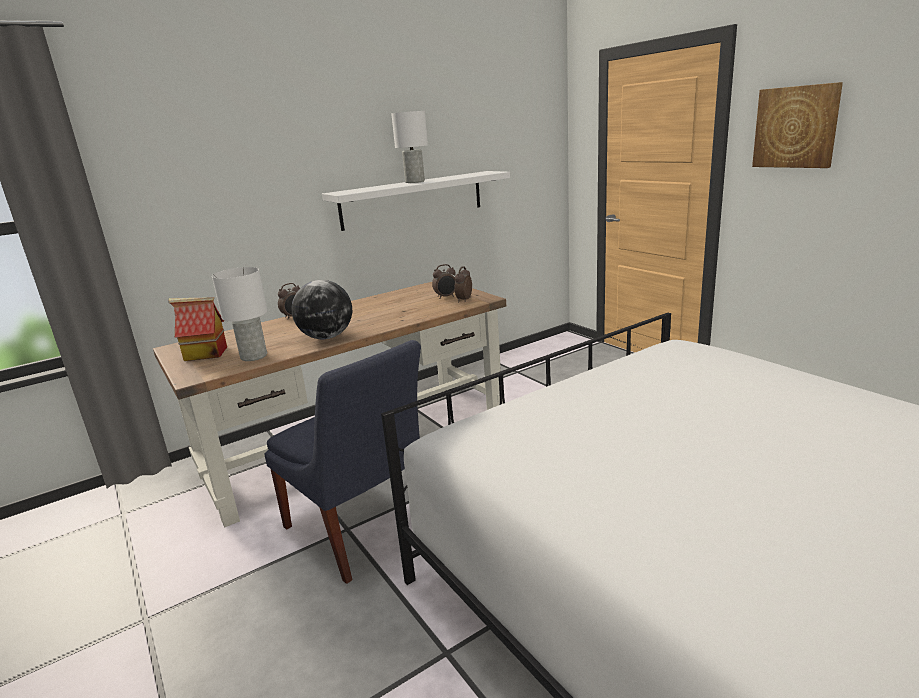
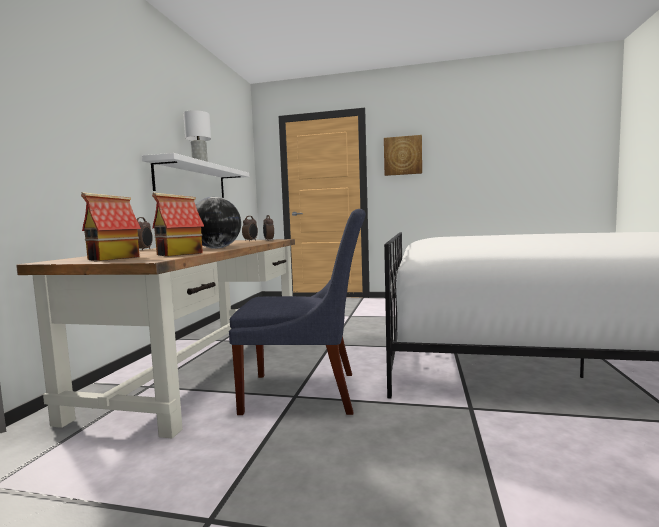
camera: 45 degrees left, 15 degrees down
white table lamp [212,267,267,361] -> toy house [152,193,204,256]

